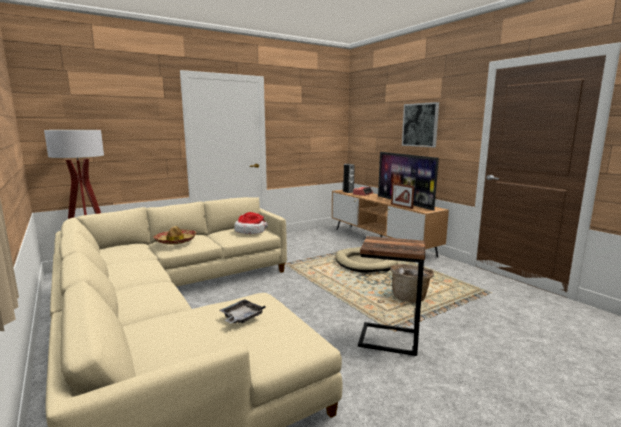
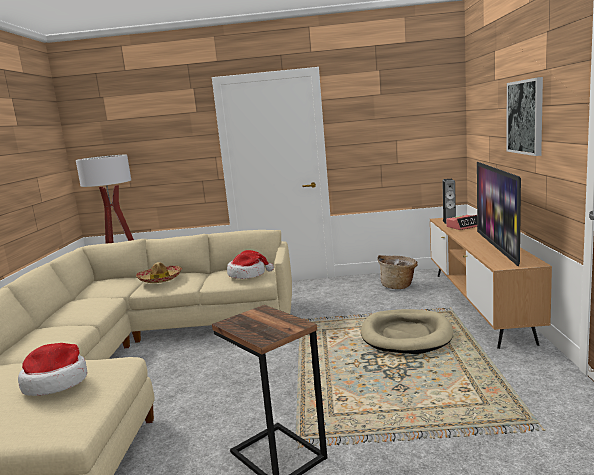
camera: 35 degrees right, 0 degrees up
grey tray [219,299,266,323] -> hat [18,343,88,396]
basket [390,264,434,302] -> basket moved to [377,255,418,289]
picture frame [391,183,415,209] -> none

